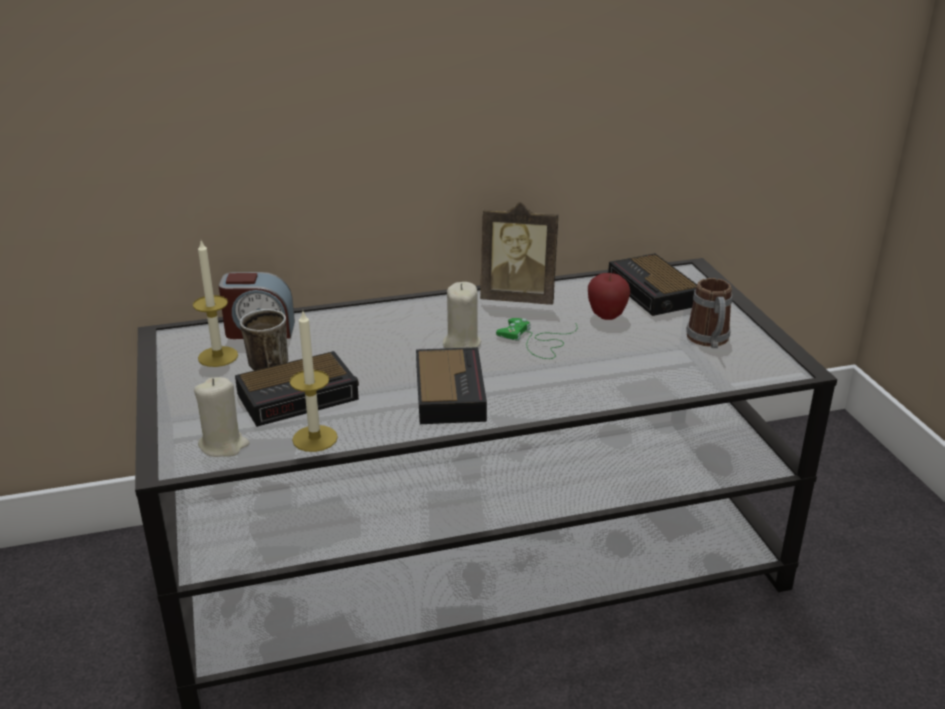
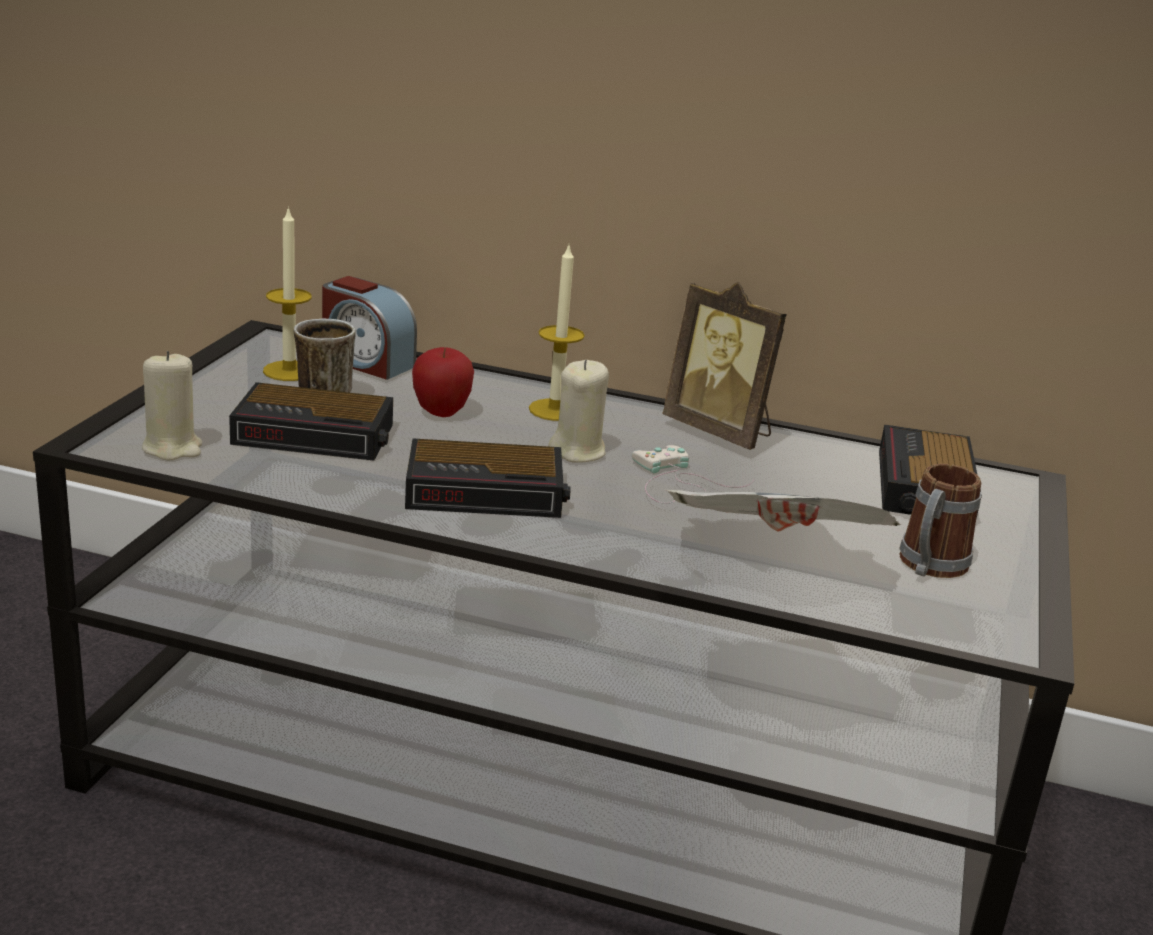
camera: 30 degrees right, 5 degrees down
candle [289,311,338,452] -> candle moved to [529,246,585,421]
alarm clock [416,347,487,424] -> alarm clock turned 60 degrees clockwise [405,438,570,518]
green game controller [496,318,577,359] -> white game controller [632,445,755,504]
apple [588,273,630,320] -> apple moved to [412,347,474,417]
none -> newspaper [667,490,901,532]

